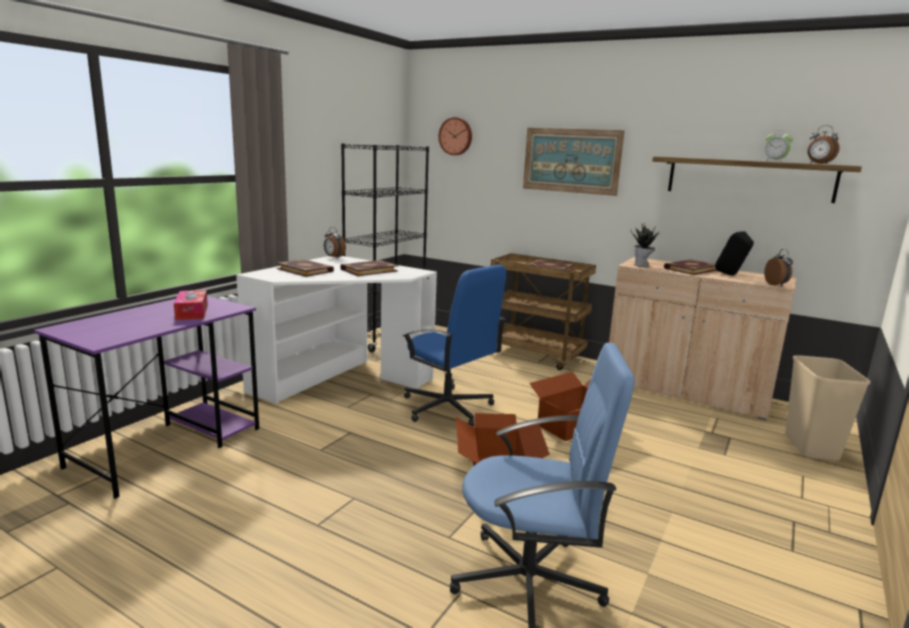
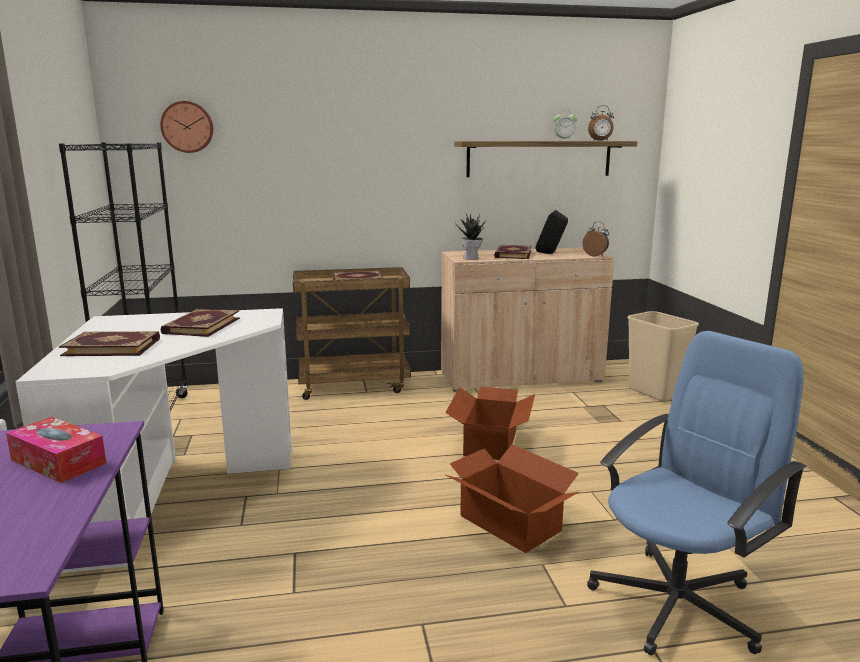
camera: 40 degrees left, 0 degrees up
alarm clock [324,227,346,259] -> none
blue office chair [403,265,506,426] -> none
picture [523,128,625,196] -> none

